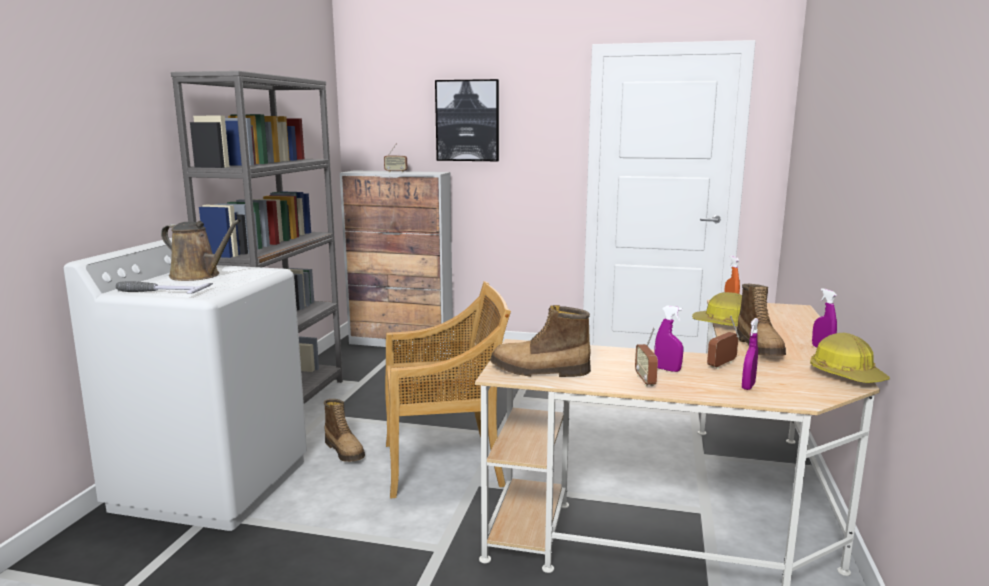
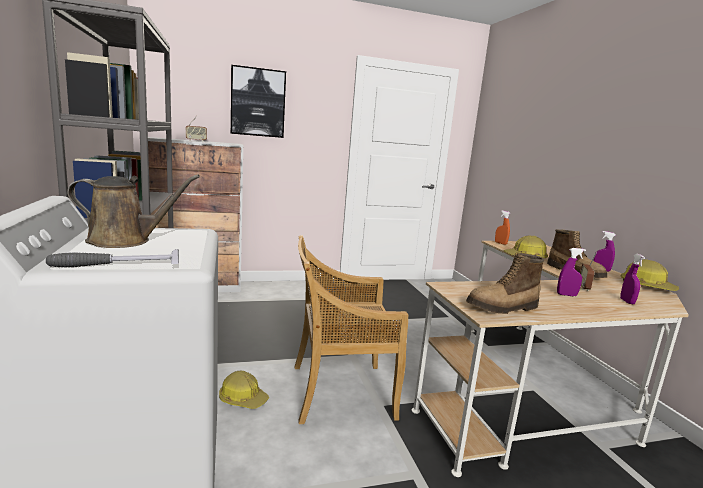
camera: 30 degrees left, 0 degrees up
boot [324,399,365,462] -> hard hat [219,371,269,409]
beige chair [385,281,511,499] -> beige chair turned 150 degrees counterclockwise [294,235,408,424]
radio [635,327,658,386] -> none

